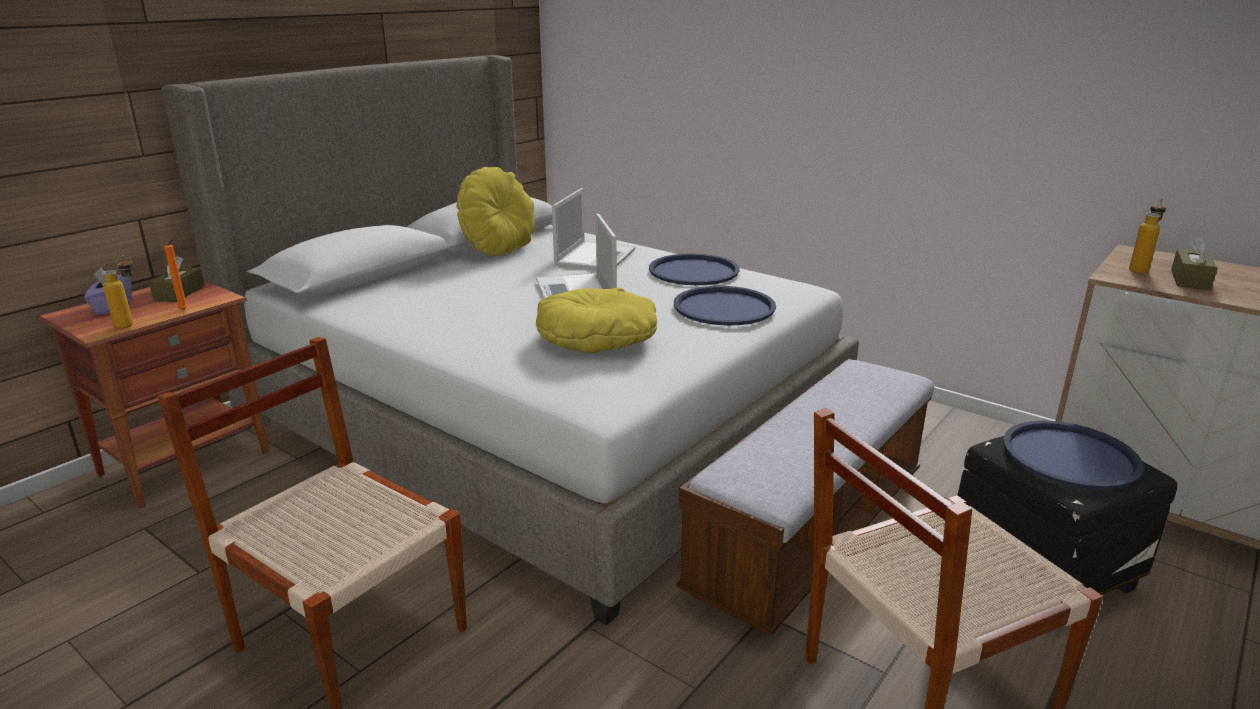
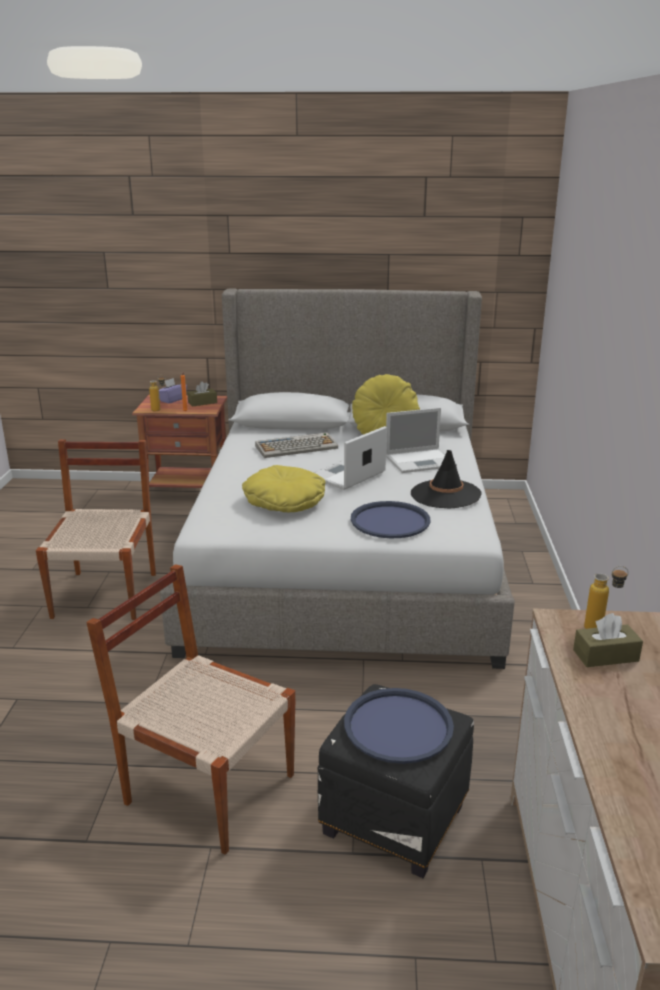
camera: 55 degrees right, 0 degrees up
blue tray [649,254,740,285] -> black hat [411,450,482,508]
bench [676,359,934,635] -> none
none -> keyboard [255,432,338,458]

